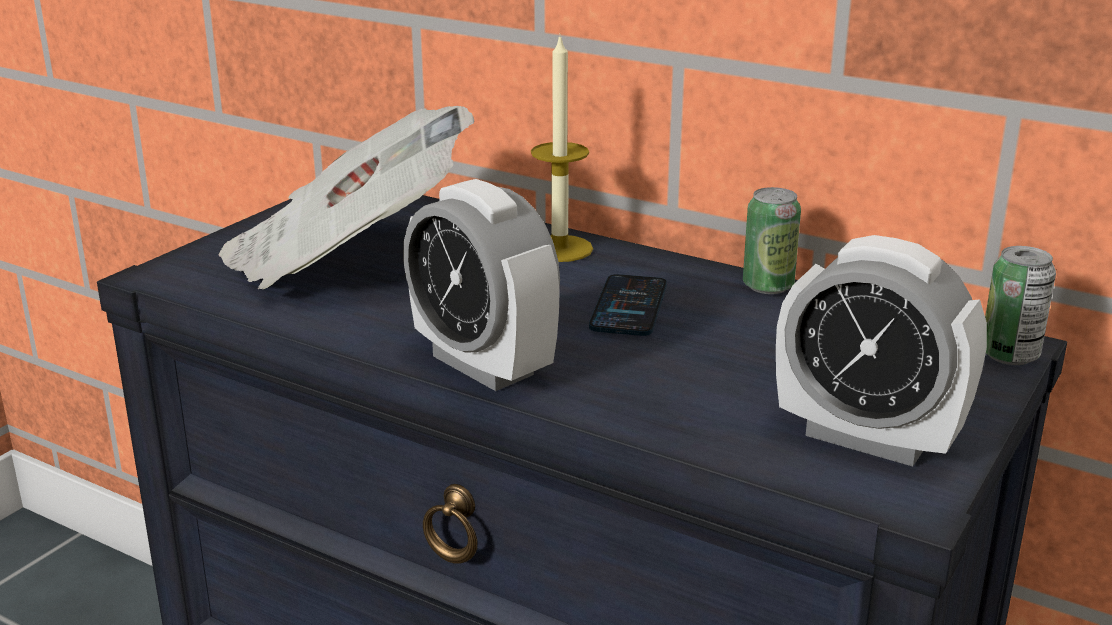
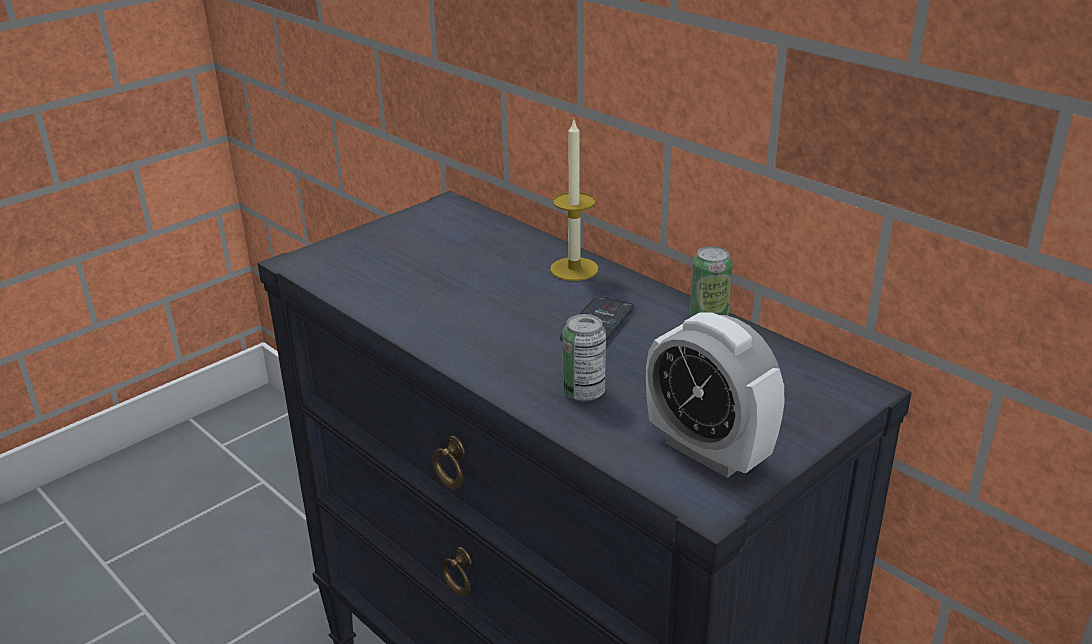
camera: 15 degrees right, 5 degrees up
newspaper [218,106,474,290] -> none
alarm clock [403,179,560,391] -> none
can [985,246,1056,365] -> can moved to [562,314,606,402]

